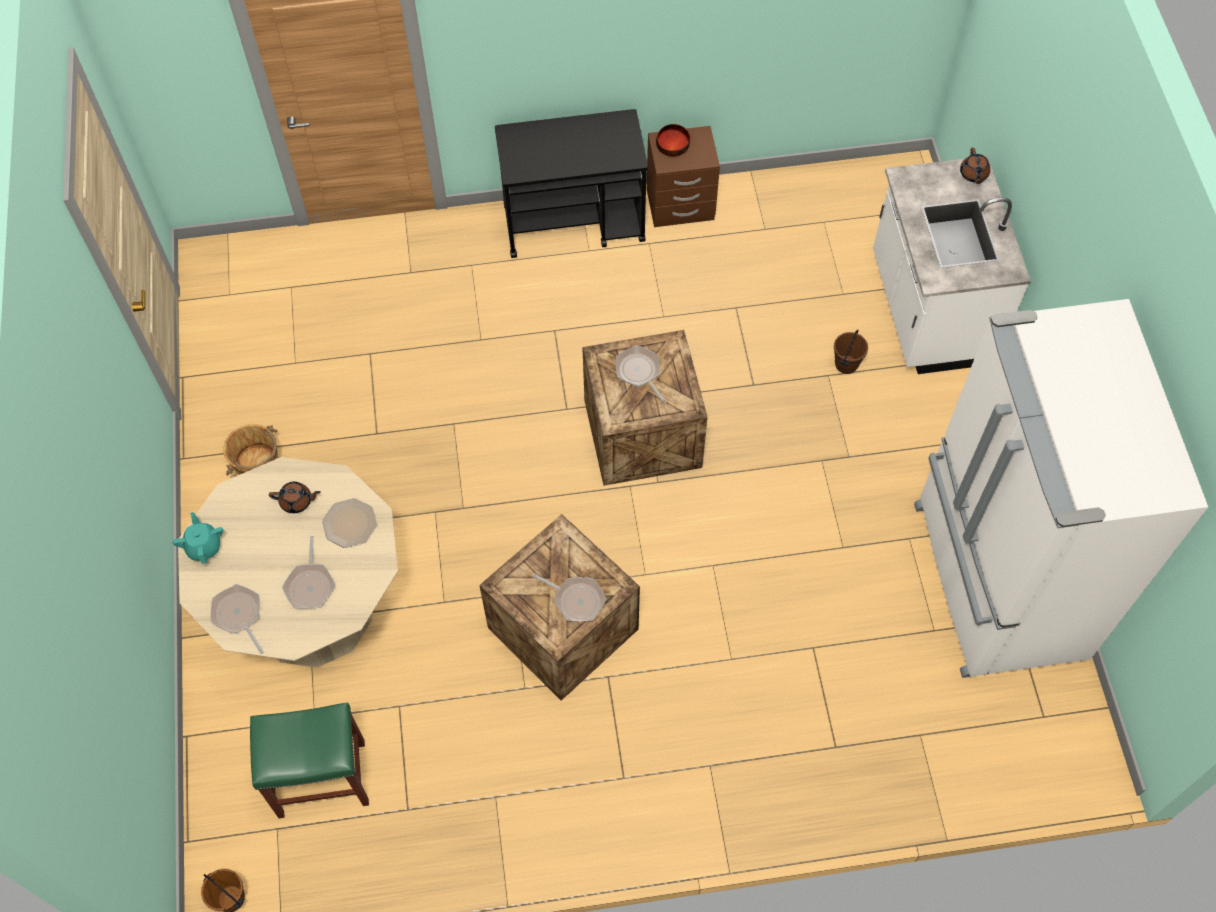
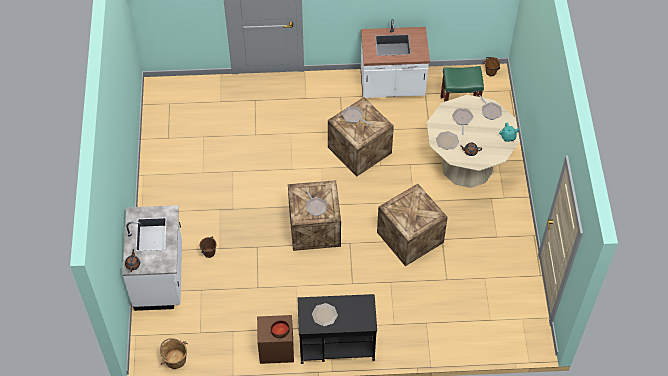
camera: 175 degrees left, 5 degrees down
brown bucket [224,424,278,476] -> brown bucket moved to [160,338,188,369]
white fridge [914,299,1208,678] -> none
none -> plate [312,303,338,326]
none -> white counter [361,19,430,98]
none -> crate [377,184,448,266]

